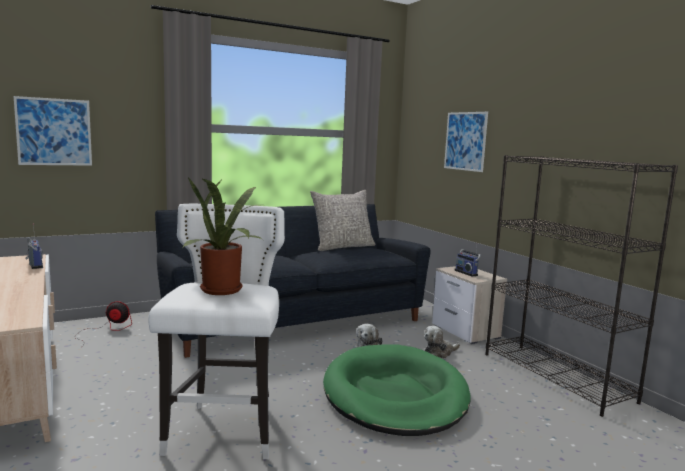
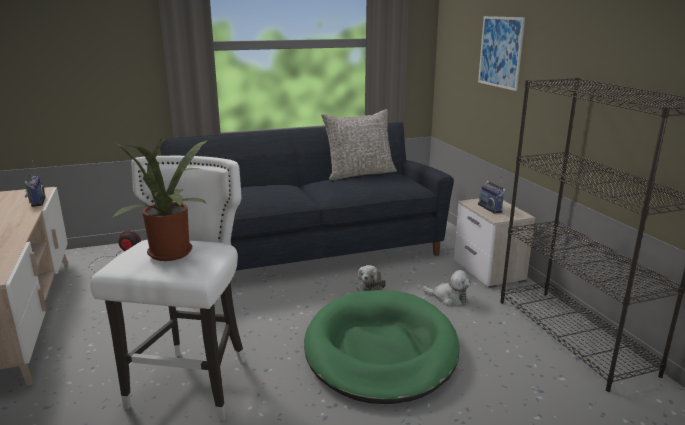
camera: 10 degrees right, 10 degrees up
picture [14,96,92,166] -> none
plush toy [424,326,460,358] -> plush toy turned 135 degrees counterclockwise [423,270,471,306]

